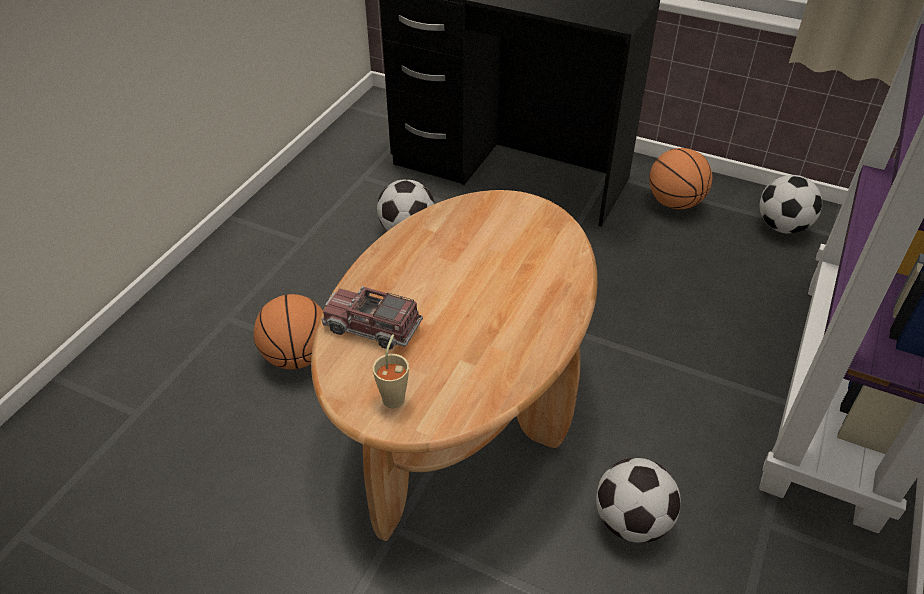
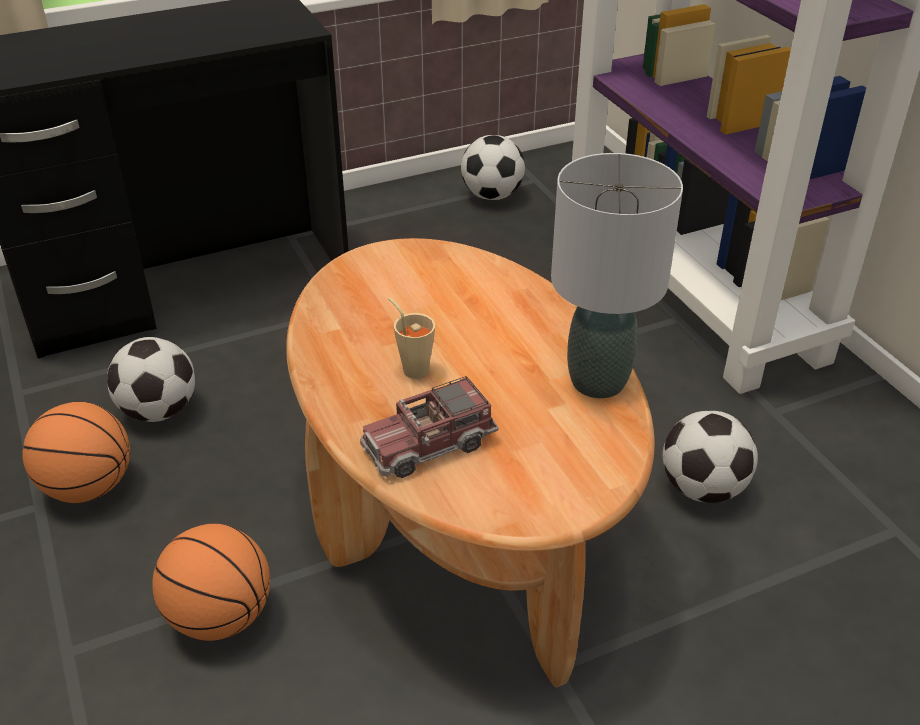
camera: 50 degrees left, 5 degrees down
beige cup [373,334,409,408] -> beige cup moved to [388,297,435,379]
basketball [649,148,712,209] -> basketball moved to [22,402,130,503]
none -> grey table lamp [551,153,683,398]

